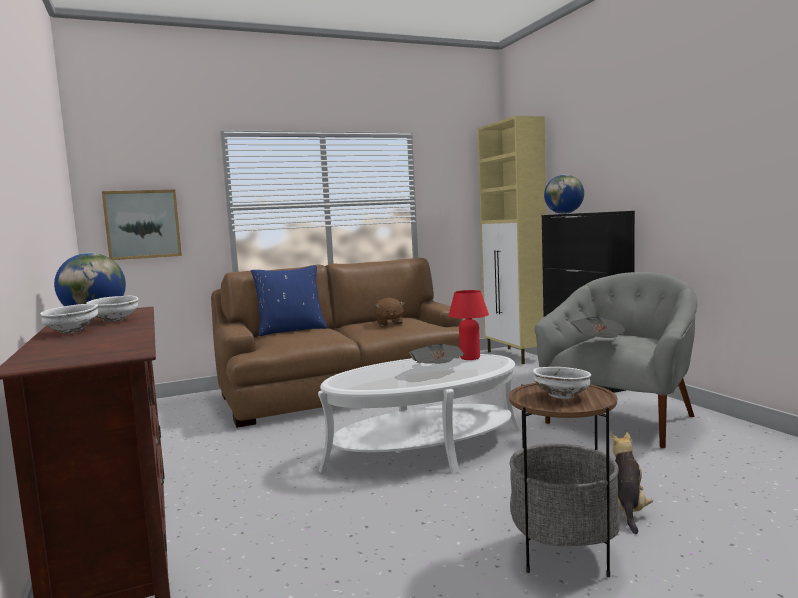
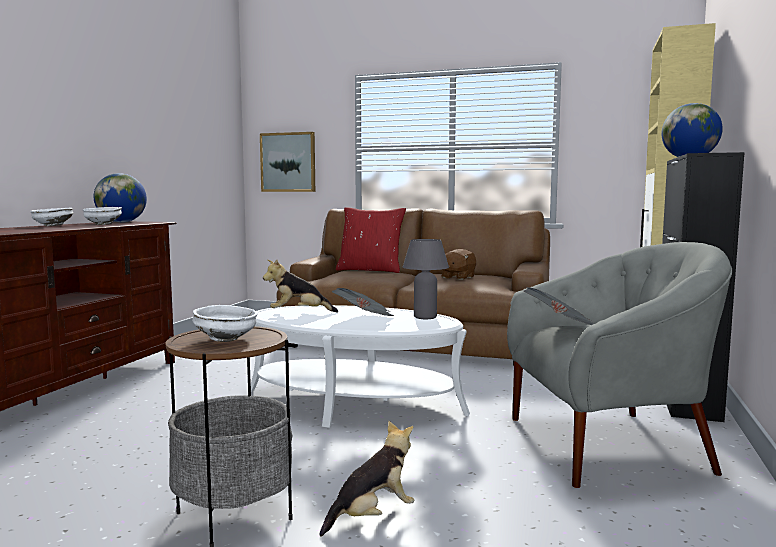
camera: 40 degrees right, 0 degrees up
blue pillow [251,265,327,336] -> red pillow [336,207,406,273]
red table lamp [448,290,489,360] -> grey table lamp [403,239,449,319]
none -> plush toy [263,260,338,313]

